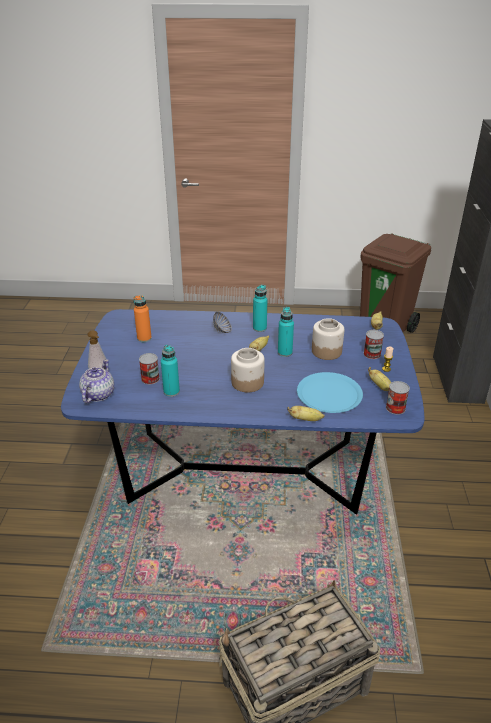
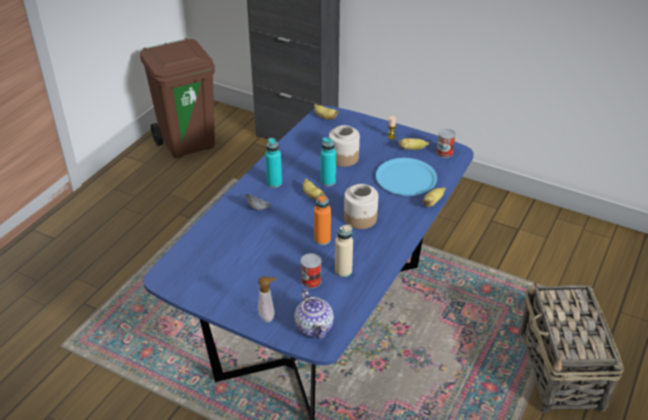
camera: 65 degrees left, 5 degrees up
teapot [79,359,114,403] -> teapot turned 150 degrees counterclockwise [294,289,334,339]
orange bottle [133,295,152,342] -> orange bottle moved to [314,194,331,245]
turquoise bottle [161,345,180,397] -> beige bottle [335,225,353,277]
can [363,330,384,359] -> none

